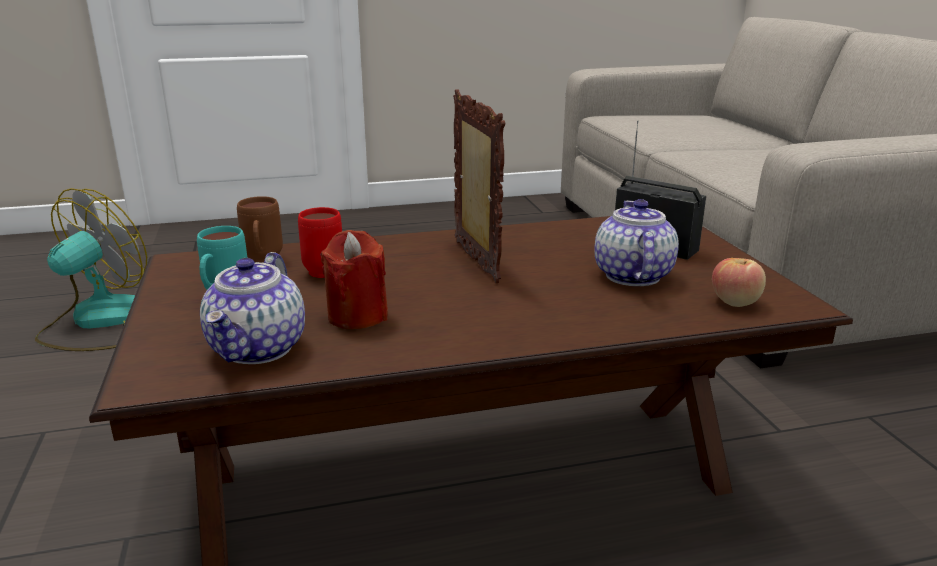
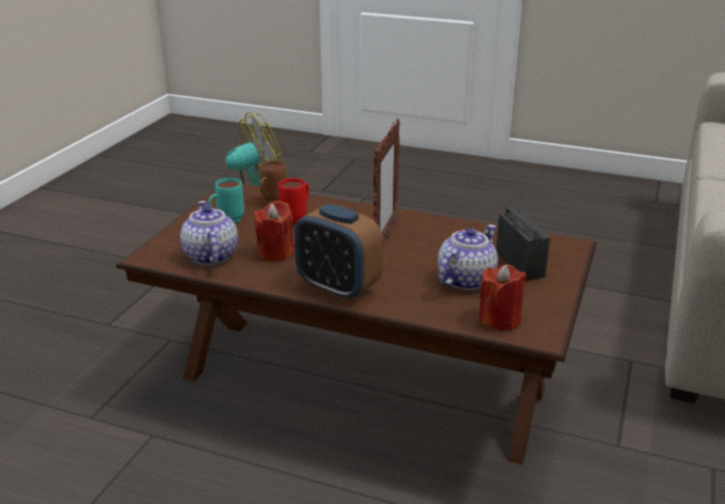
camera: 35 degrees right, 5 degrees up
teapot [200,252,305,364] -> teapot turned 120 degrees clockwise [180,201,238,265]
apple [712,258,766,307] -> red candle [478,264,526,330]
none -> alarm clock [294,204,383,301]

